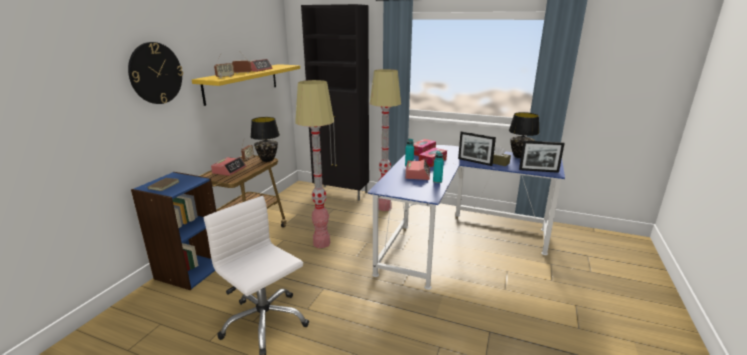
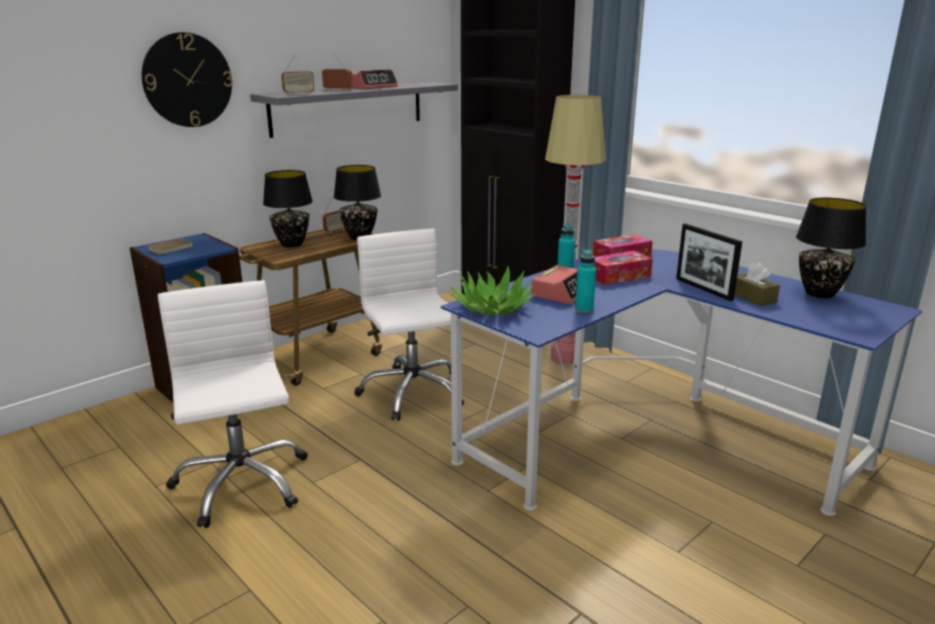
camera: 25 degrees right, 0 degrees up
yellow shelf [192,64,300,106] -> grey shelf [250,82,458,138]
alarm clock [211,157,246,176] -> black table lamp [263,170,313,248]
floor lamp [295,80,334,248] -> white office chair [354,228,464,421]
picture frame [519,140,565,173] -> none
none -> potted plant [451,266,536,316]

